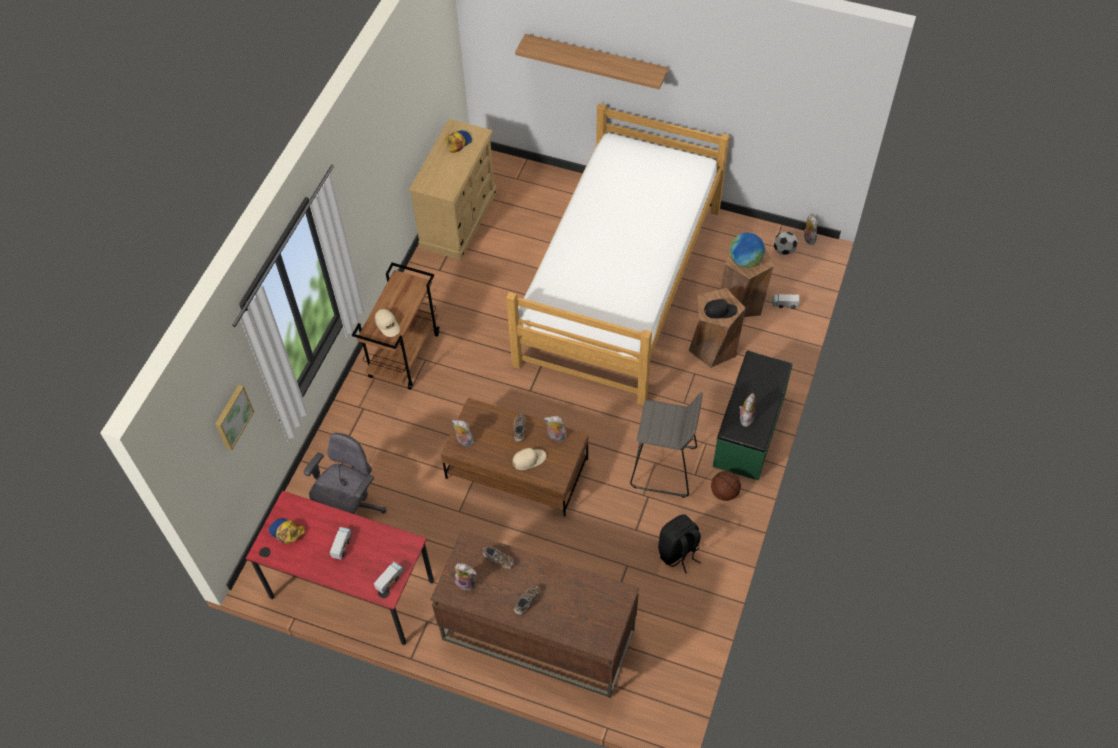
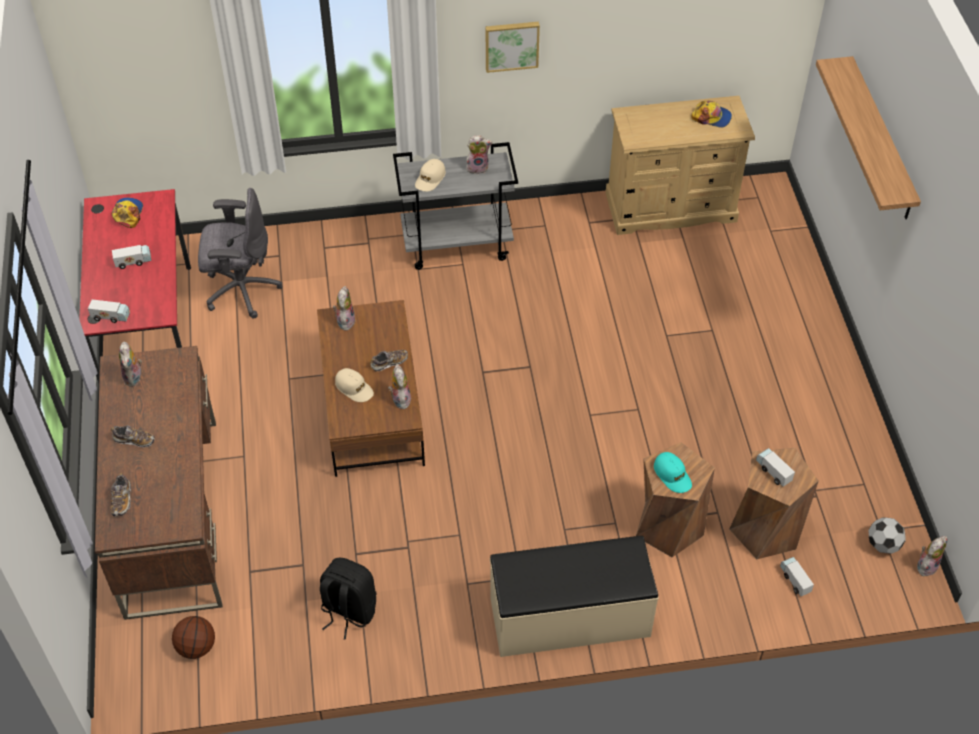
camera: 60 degrees right, 5 degrees down
picture [215,385,254,450] -> picture moved to [486,22,540,73]
brown cart [352,263,440,390] -> grey cart [393,142,518,270]
shoe [483,546,514,569] -> shoe moved to [111,473,131,517]
bed [506,103,729,405] -> none
grey stool [630,392,703,498] -> none
black cap [704,299,737,319] -> turquoise cap [654,452,692,493]
basketball [711,471,741,501] -> basketball moved to [172,616,215,659]
green bench [713,351,793,480] -> beige bench [490,536,659,657]
globe [730,232,765,268] -> toy truck [756,448,795,487]
plush toy [739,393,755,428] -> plush toy moved to [466,135,493,174]

